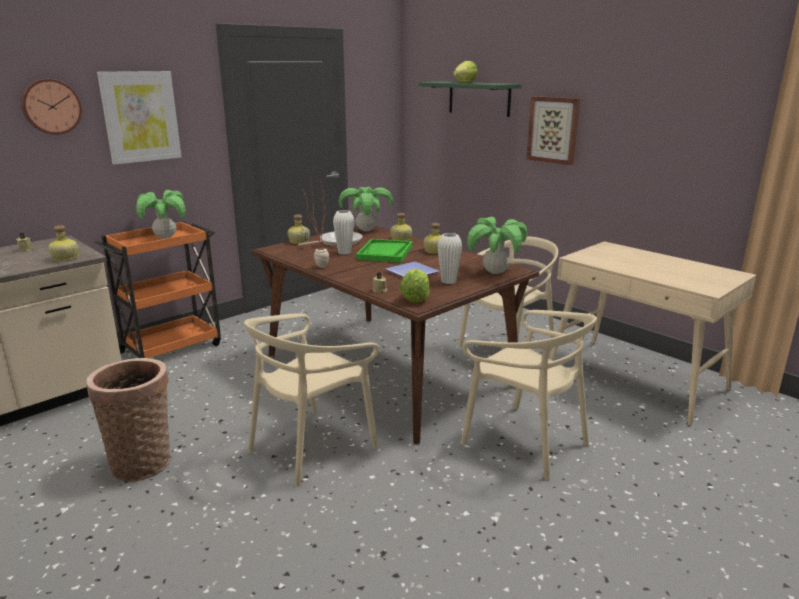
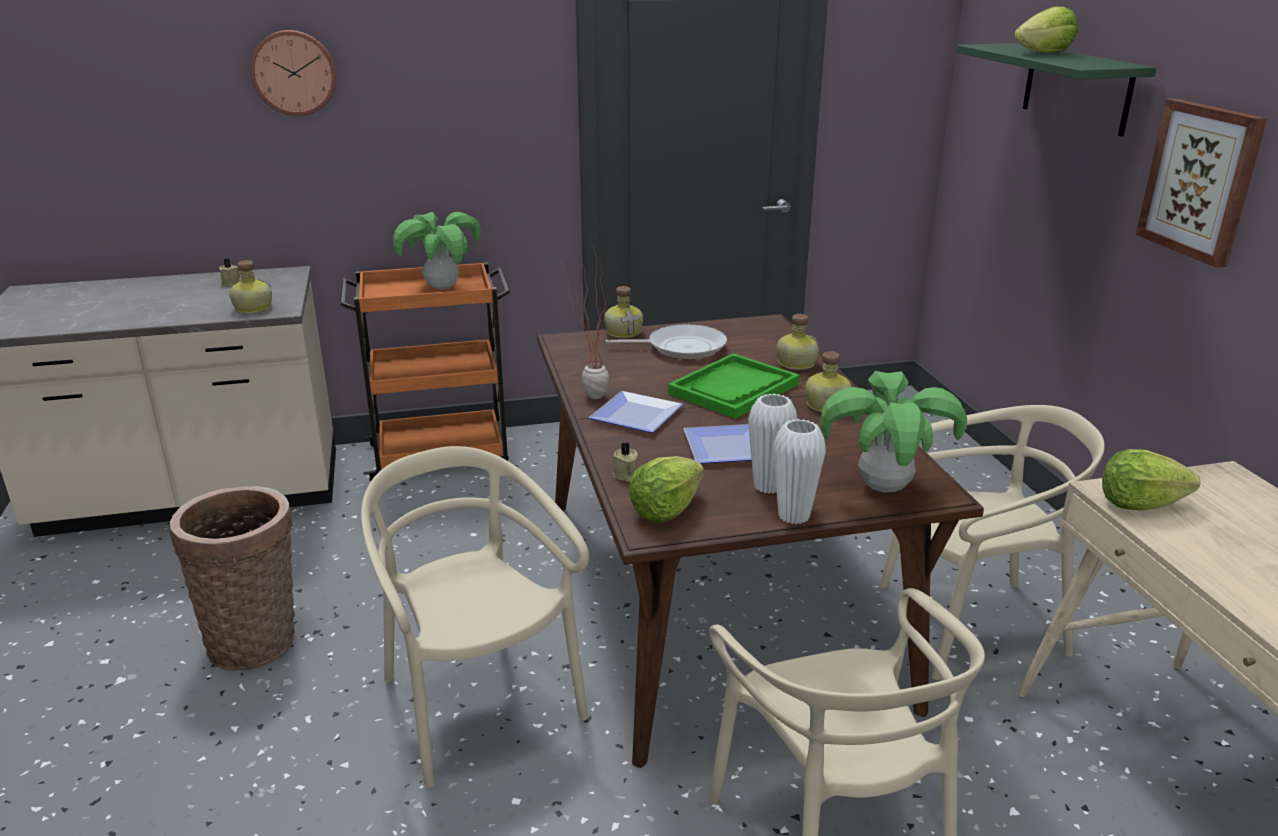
camera: 30 degrees right, 5 degrees up
picture [97,71,182,165] -> none
beige chair [244,313,379,487] -> beige chair turned 75 degrees clockwise [361,446,589,788]
white vase [333,210,354,255] -> white vase moved to [773,419,826,524]
potted plant [339,187,393,232] -> none
none -> plate [589,391,683,433]
none -> lettuce [1102,449,1200,510]

